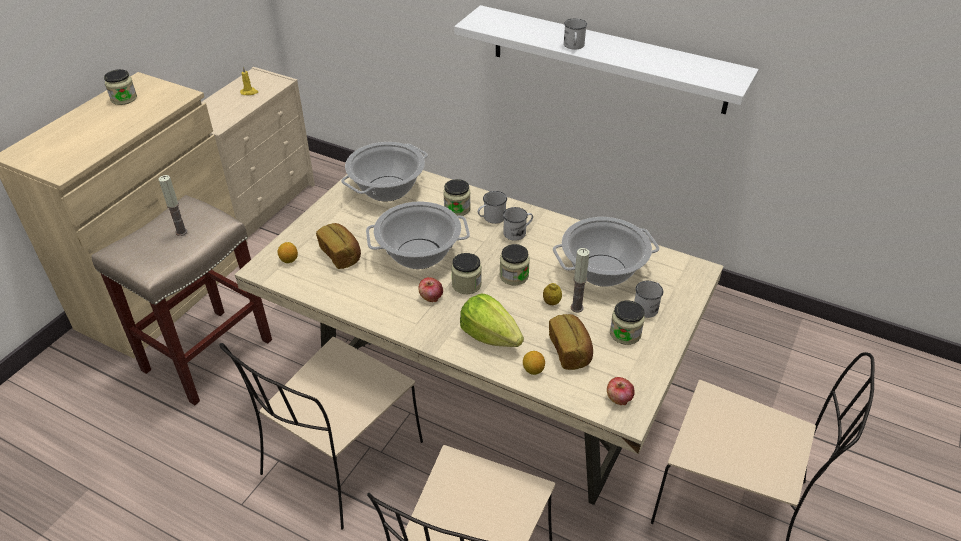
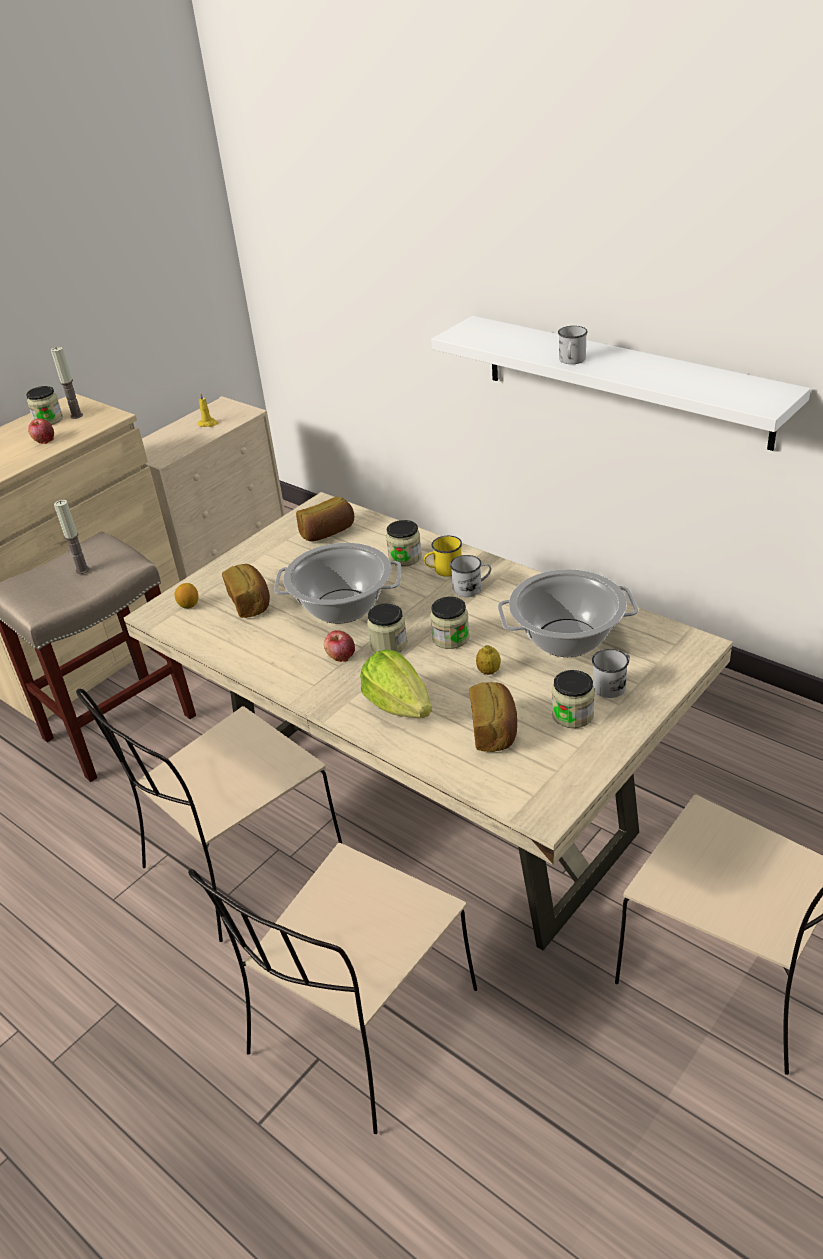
camera: 15 degrees right, 5 degrees down
cooking pot [341,142,428,202] -> bread [296,497,354,542]
white mug [478,191,507,224] -> yellow mug [424,536,462,577]
lemon [523,351,545,375] -> none
candle [571,248,590,312] -> candle moved to [51,347,83,419]
apple [607,377,635,405] -> apple moved to [28,418,54,444]

